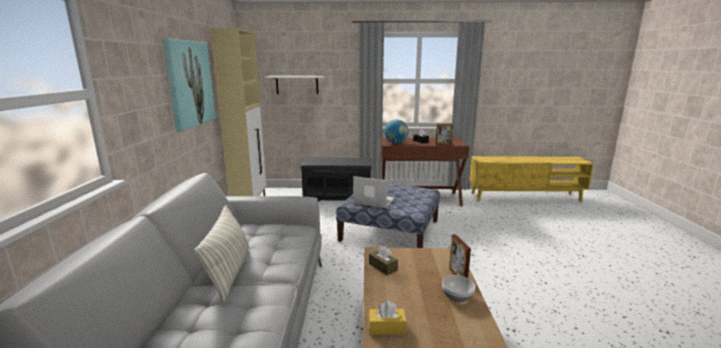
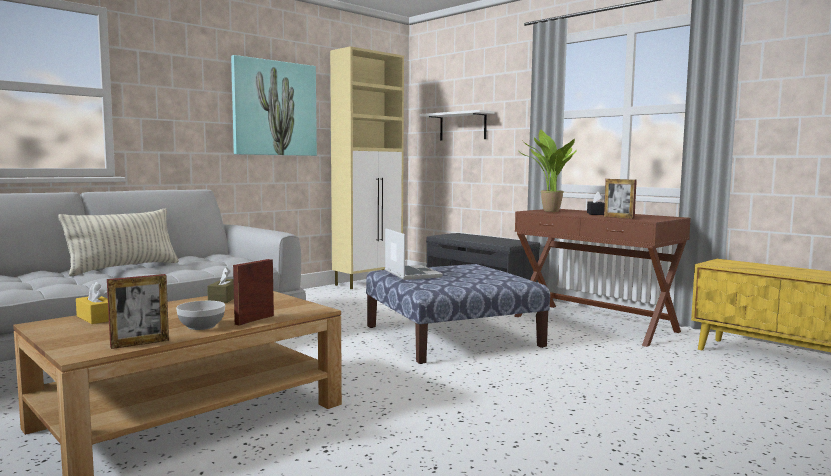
camera: 45 degrees right, 10 degrees down
globe [384,119,408,143] -> potted plant [520,129,577,212]
none -> picture frame [107,274,169,349]

